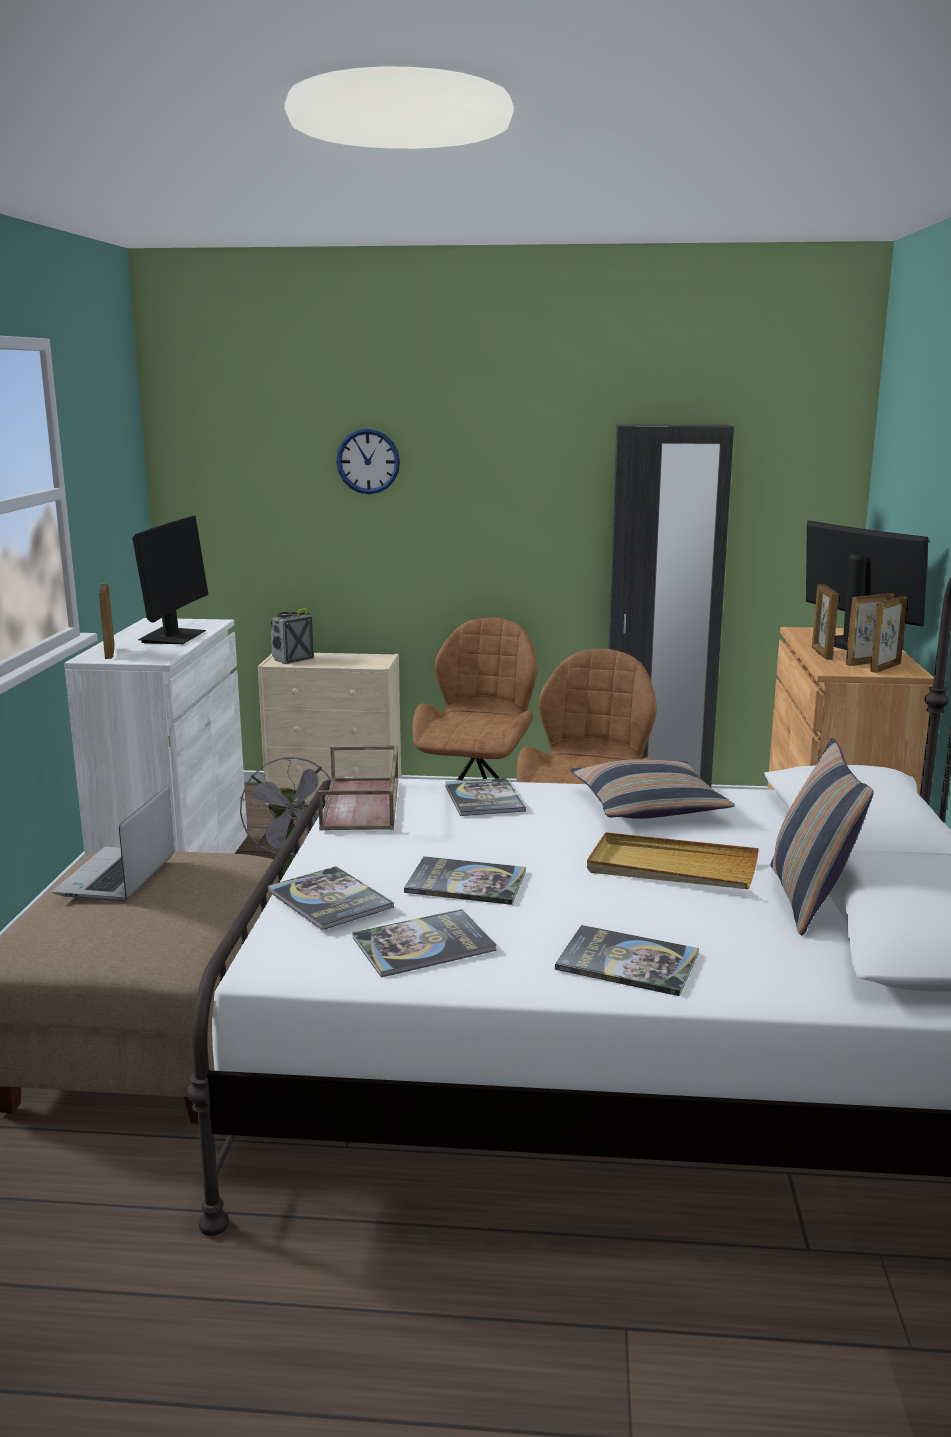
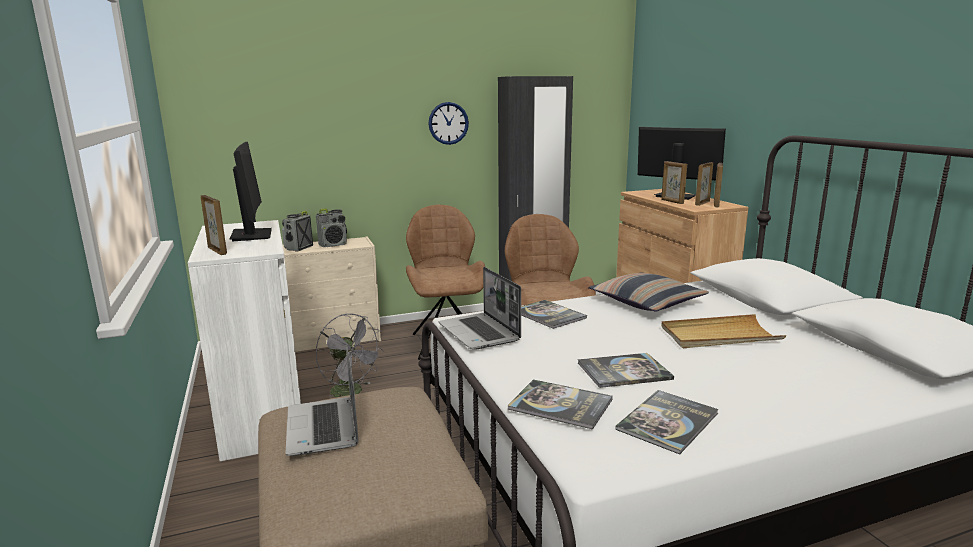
camera: 25 degrees left, 0 degrees up
brown tray [318,745,398,831] -> laptop [439,267,521,349]
wall clock [336,429,400,494] -> wall clock moved to [428,102,469,145]
book [555,925,699,996] -> none
pillow [770,738,874,935] -> none
none -> radio [316,208,347,247]

